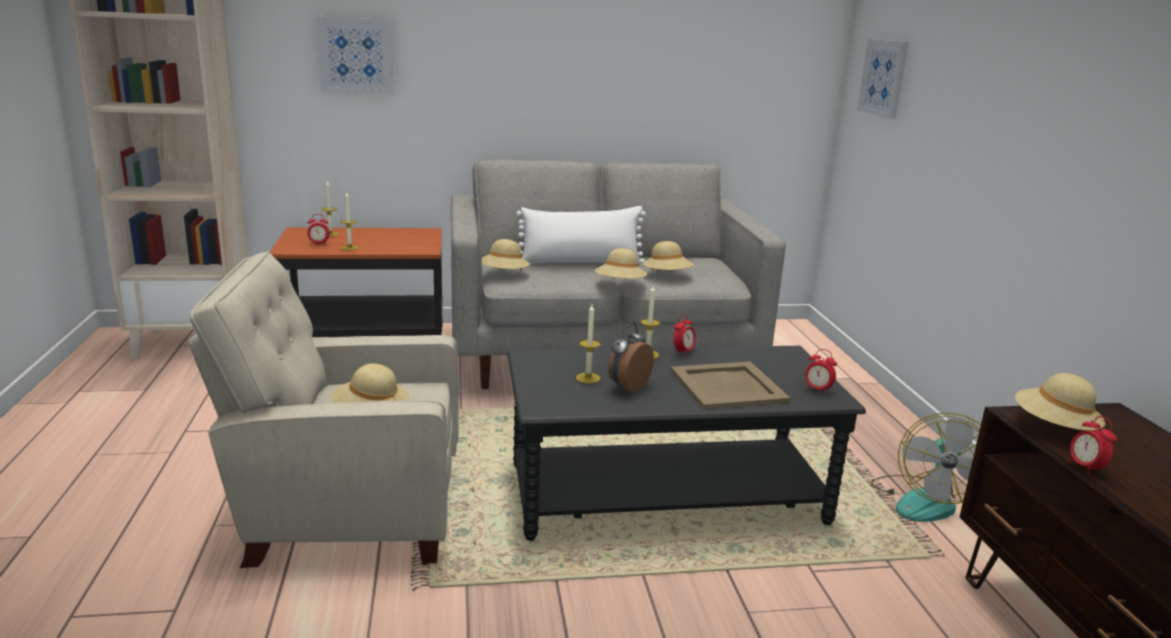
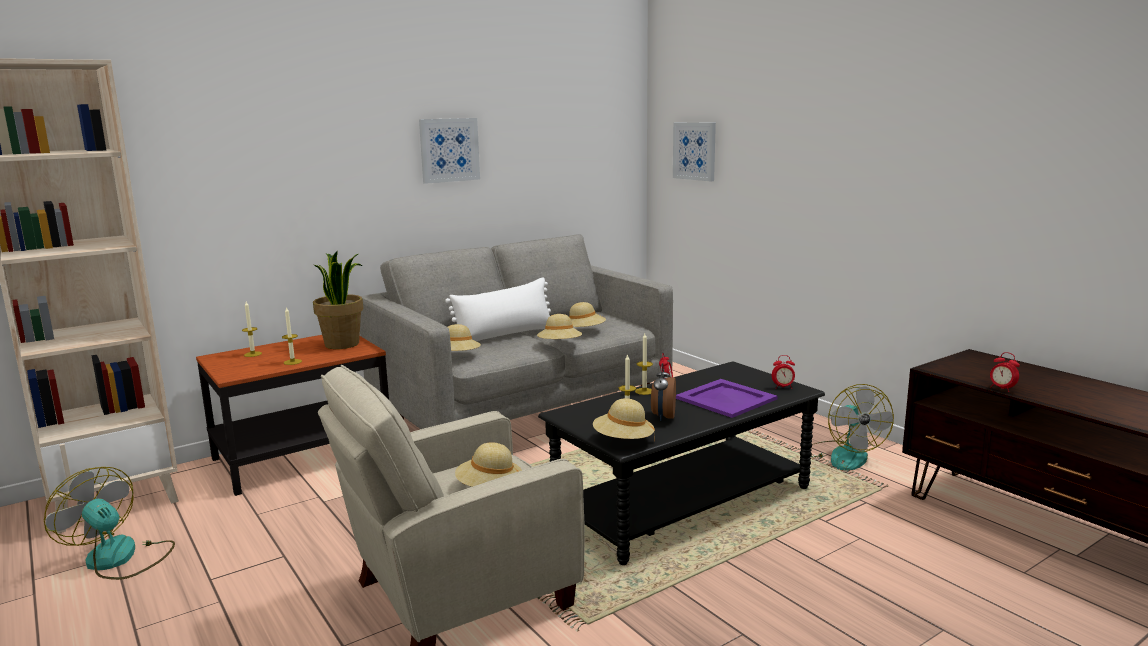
camera: 25 degrees left, 5 degrees down
alarm clock [307,214,330,245] -> none
picture [316,17,394,94] -> picture moved to [419,118,480,184]
beige tray [671,362,790,409] -> purple tray [676,379,778,418]
beige hat [1015,373,1106,431] -> beige hat moved to [593,398,655,442]
none -> fan [44,467,175,580]
none -> potted plant [313,251,363,349]

